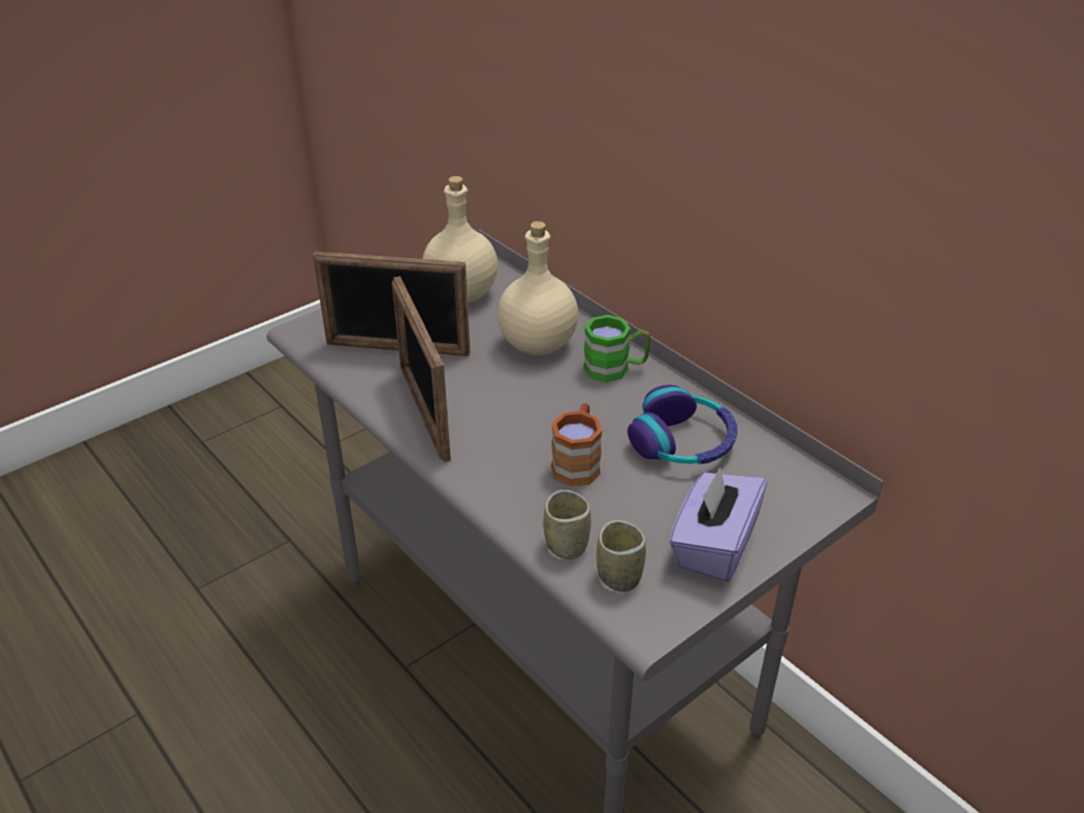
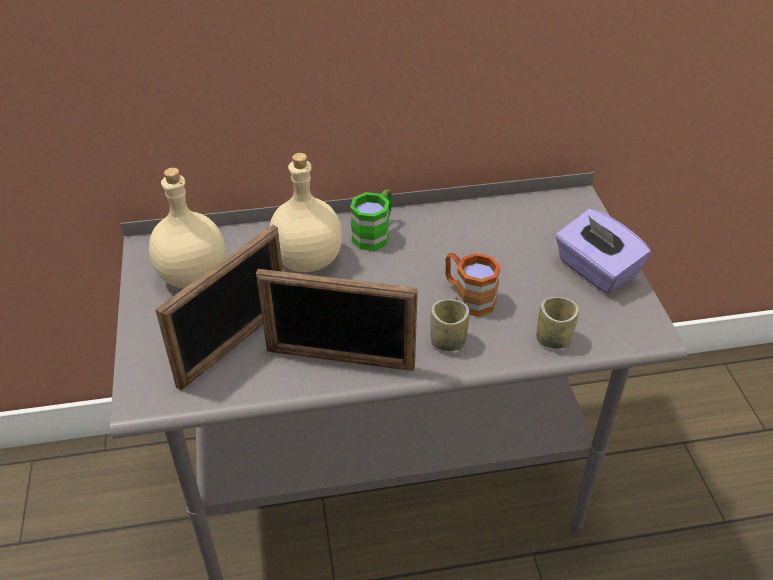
camera: 60 degrees left, 5 degrees up
cup [596,520,646,592] -> cup moved to [430,299,470,351]
headphones [628,385,737,464] -> none

